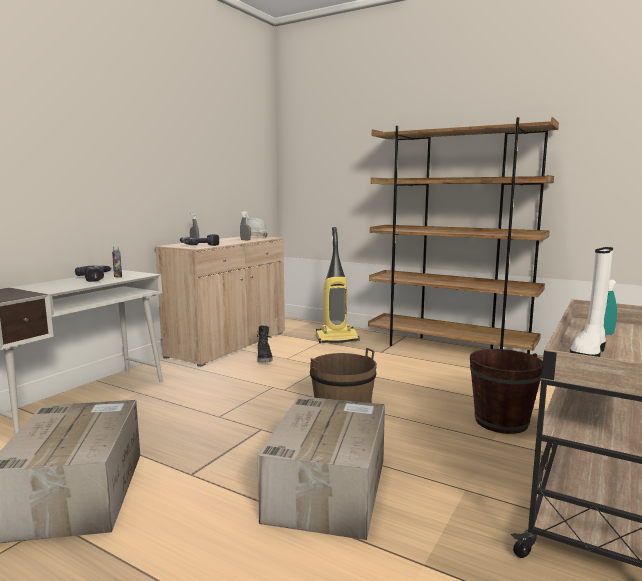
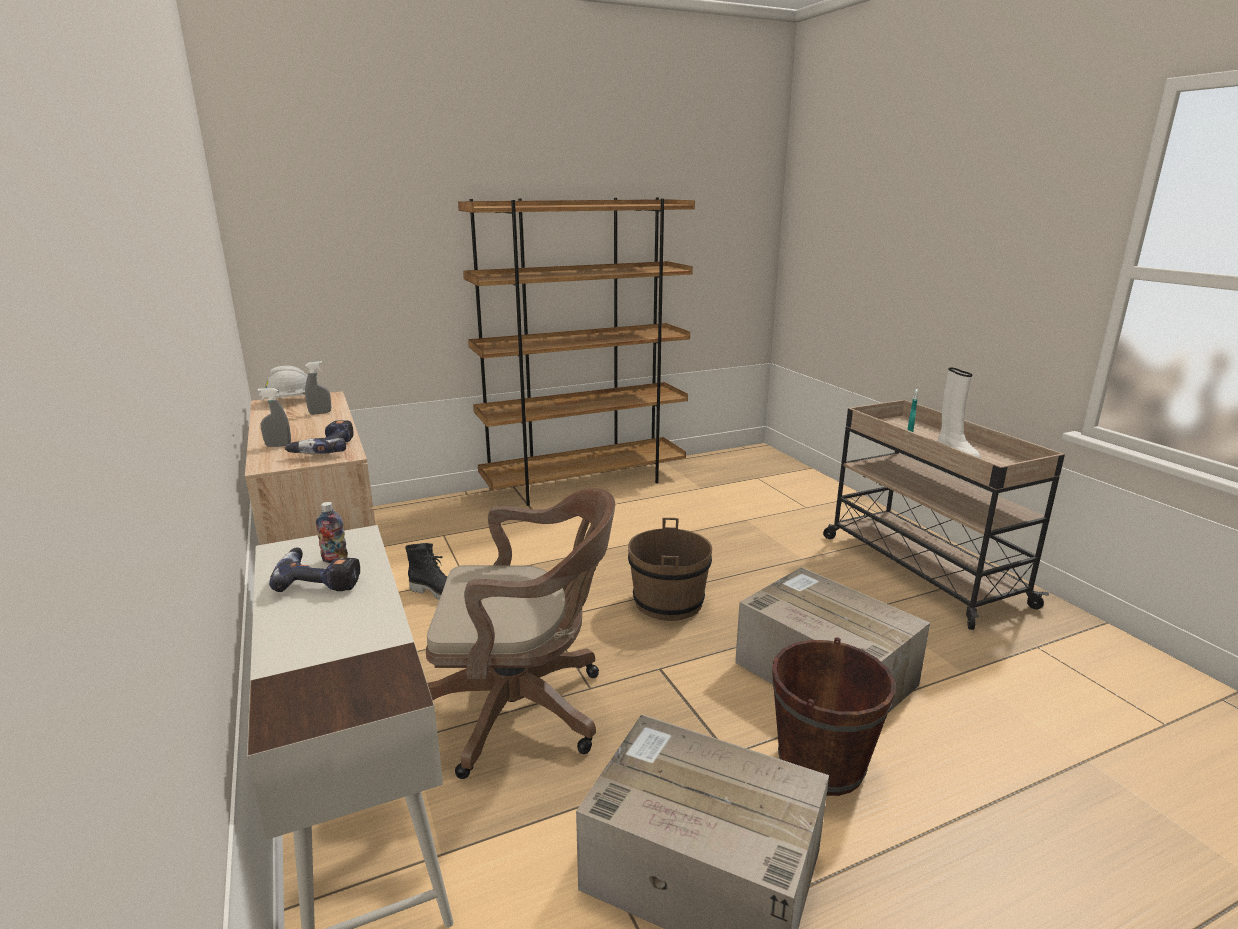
camera: 55 degrees left, 10 degrees up
vacuum cleaner [316,227,360,343] -> none
brown bucket [470,349,543,434] -> brown bucket moved to [772,637,895,796]
none -> brown office chair [426,488,615,779]

